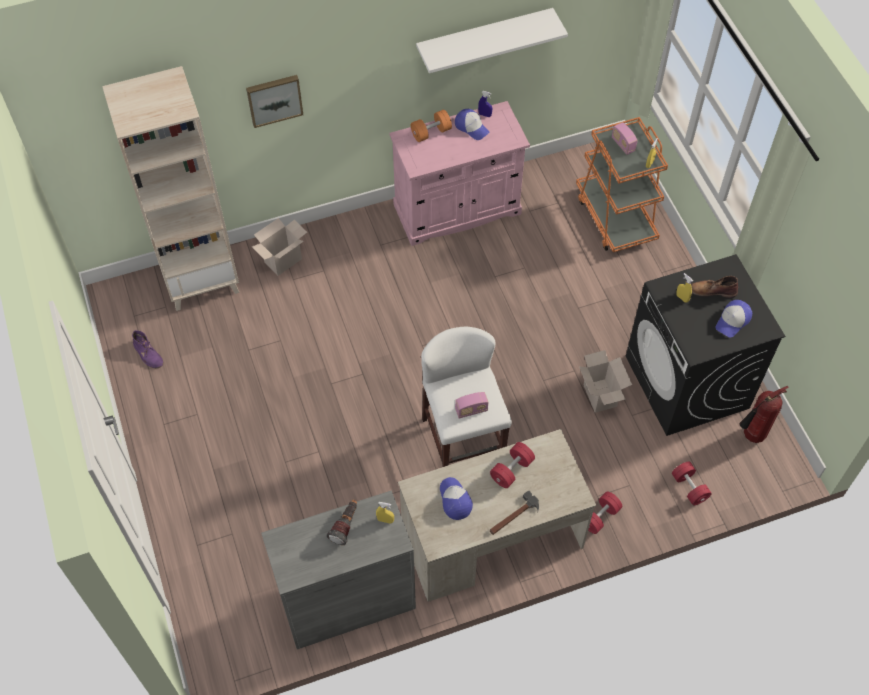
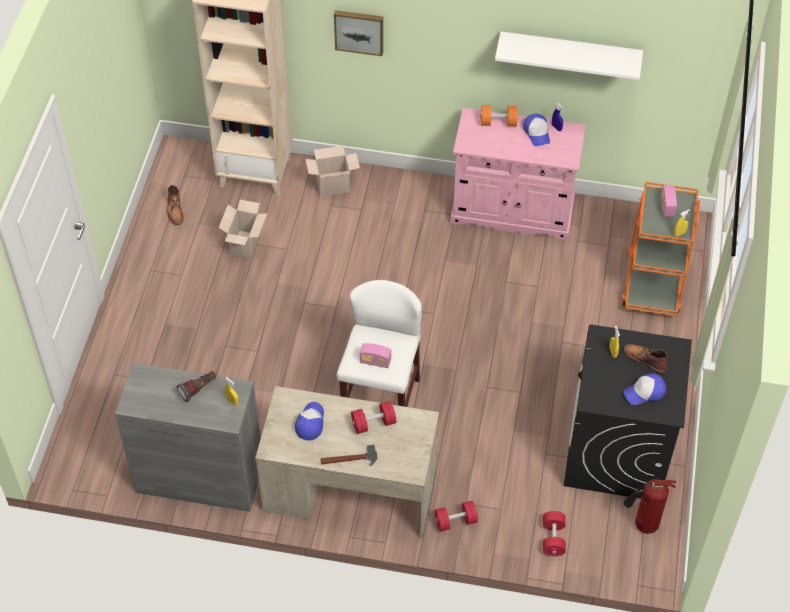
camera: 30 degrees right, 5 degrees down
purple boot [132,330,163,368] -> brown boot [167,185,184,225]
cardboard box [579,350,632,413] -> cardboard box moved to [219,200,267,258]

